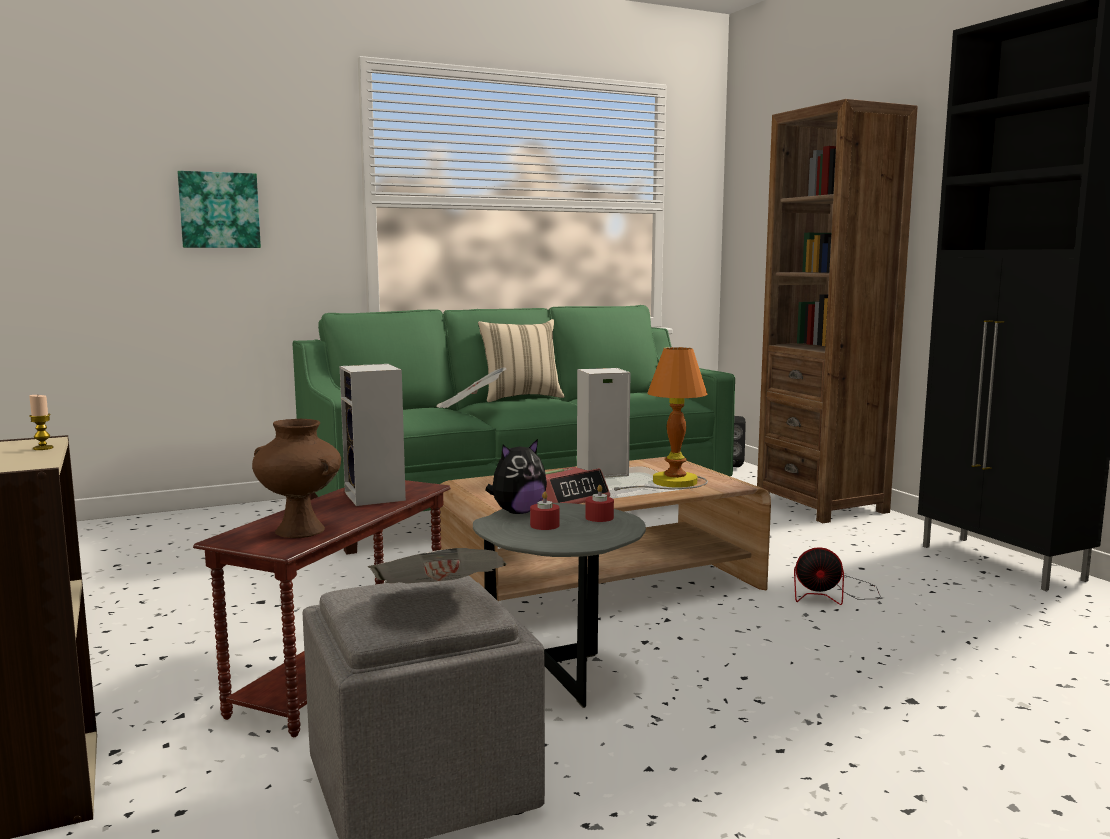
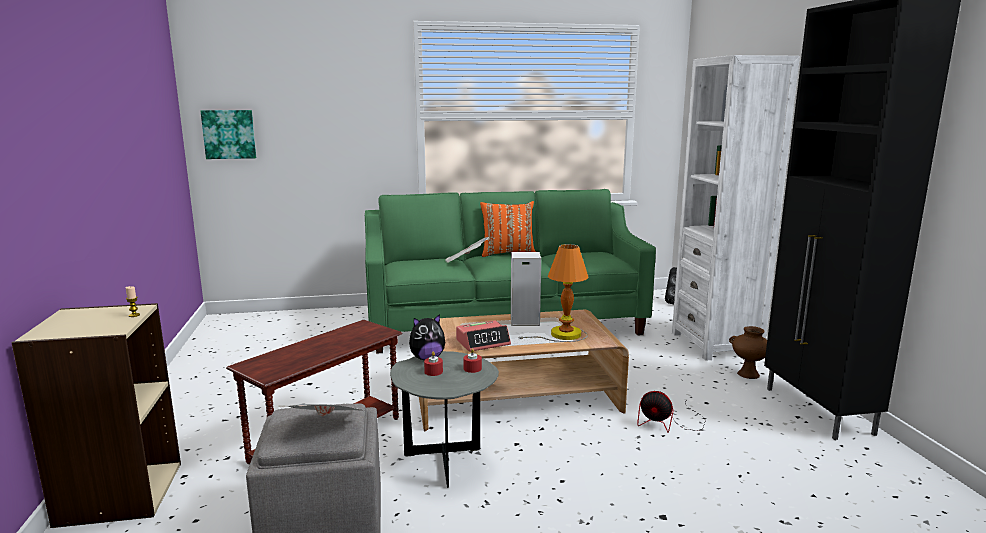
camera: 15 degrees right, 5 degrees up
picture [178,171,261,248] -> picture moved to [201,110,256,159]
brown vase [252,419,341,538] -> brown vase moved to [729,326,767,379]
speaker [340,364,406,506] -> none
beige pillow [478,319,565,402] -> orange pillow [480,201,536,257]
brown bookcase [757,99,918,523] -> white bookcase [672,55,800,361]

